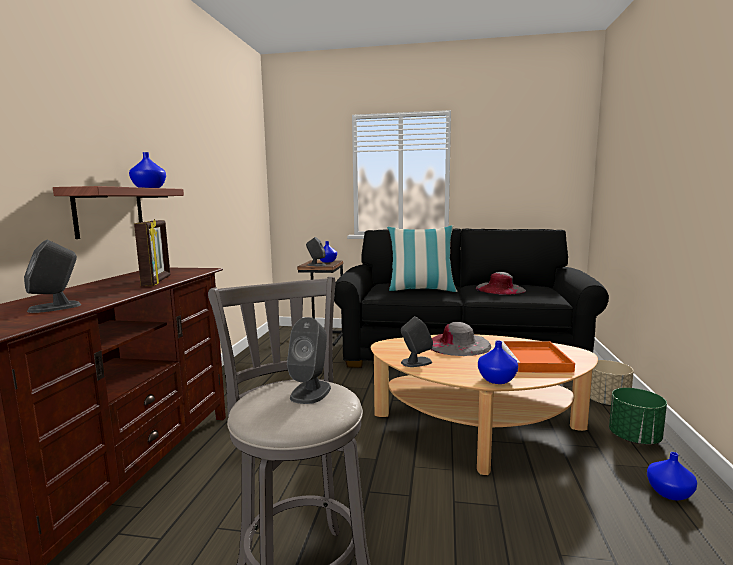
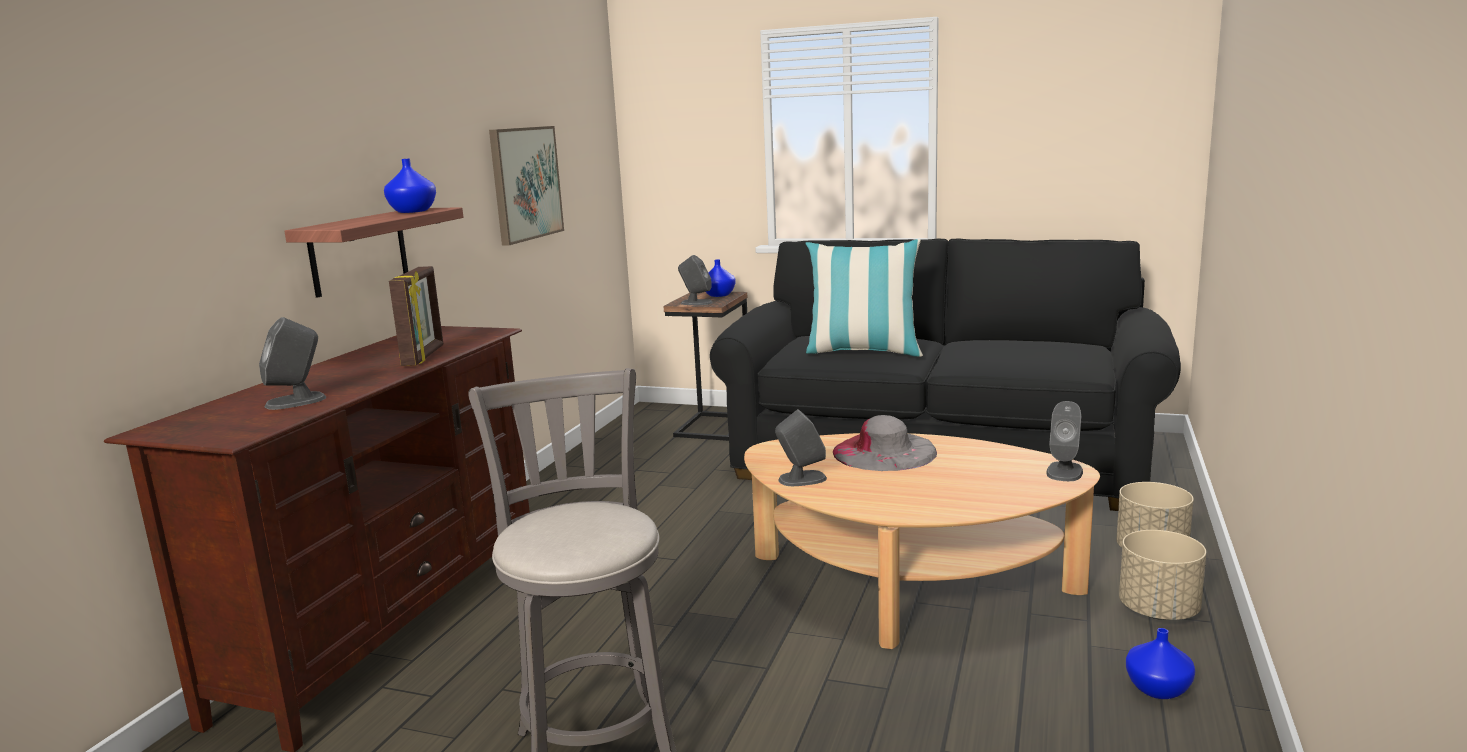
camera: 10 degrees right, 5 degrees up
grey speaker [287,317,331,404] -> grey speaker moved to [1046,401,1083,481]
grey hat [476,272,526,295] -> none
blue vase [478,340,518,384] -> none
orange tray [502,341,575,373] -> none
green planter [609,388,667,444] -> beige planter [1119,530,1206,620]
none -> picture [489,126,564,245]

